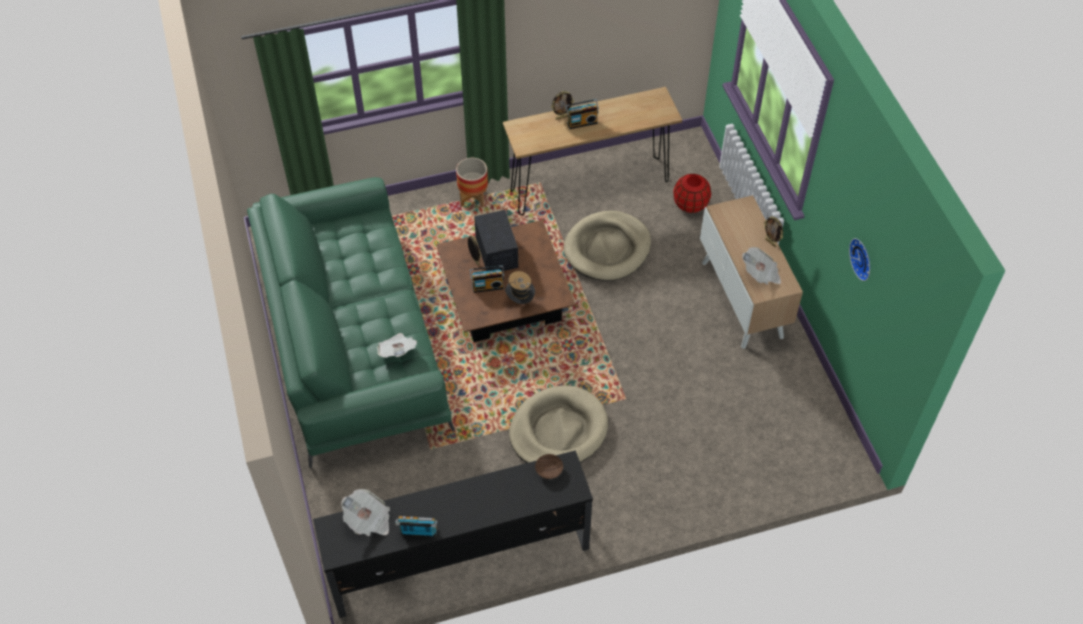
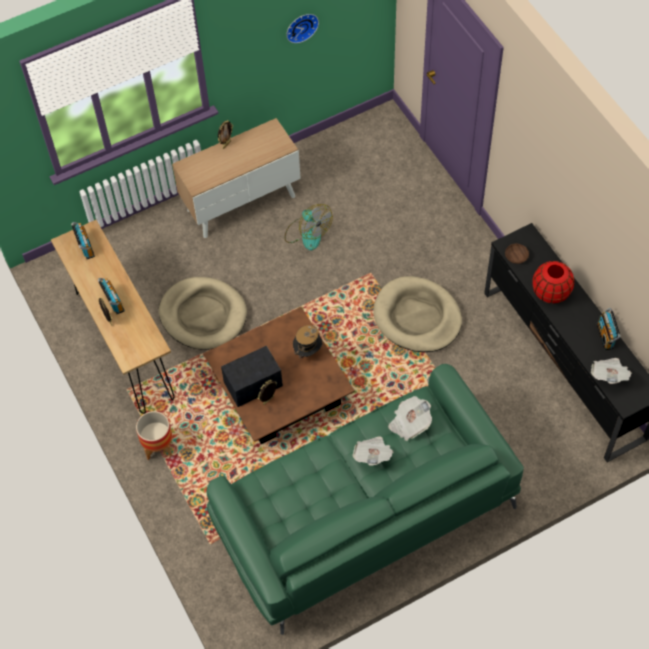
camera: 100 degrees left, 5 degrees up
radio [470,265,505,293] -> radio moved to [71,222,95,259]
red vase [673,174,711,213] -> red vase moved to [532,261,574,303]
newspaper [742,247,781,285] -> newspaper moved to [352,436,394,466]
none -> fan [285,204,333,250]

